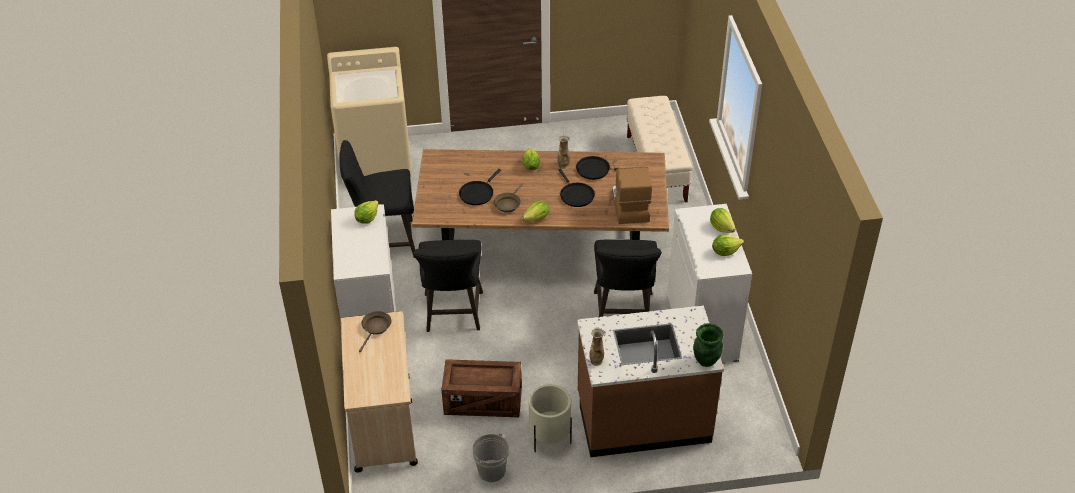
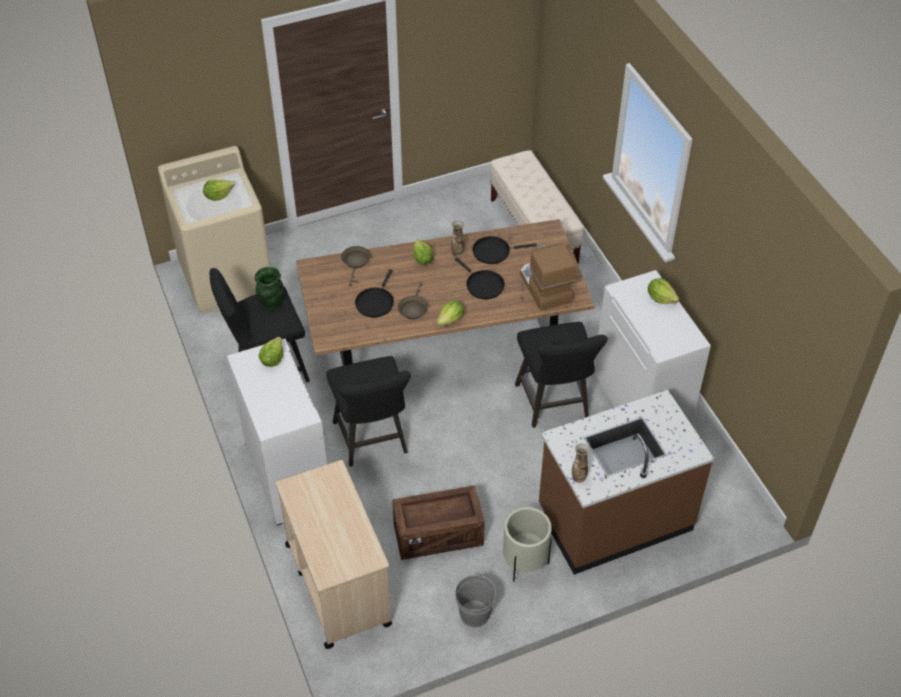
camera: 15 degrees left, 5 degrees up
brown frying pan [359,311,391,353] -> brown frying pan moved to [341,246,370,287]
green vase [693,323,723,367] -> green vase moved to [255,267,284,309]
lettuce [712,235,744,256] -> lettuce moved to [203,179,234,201]

